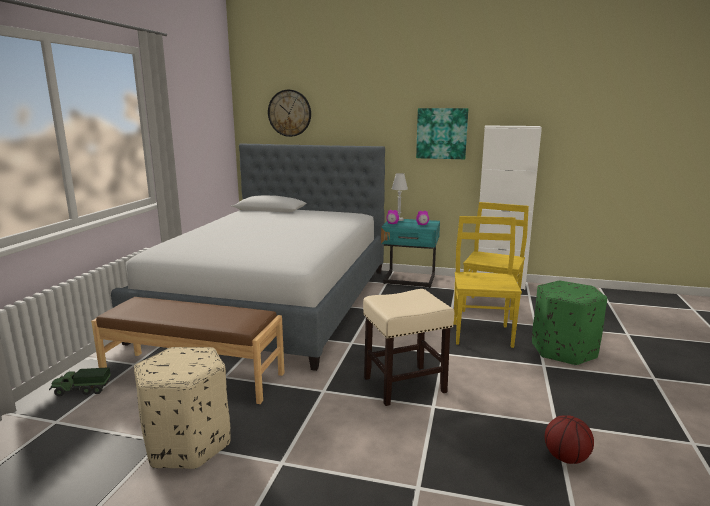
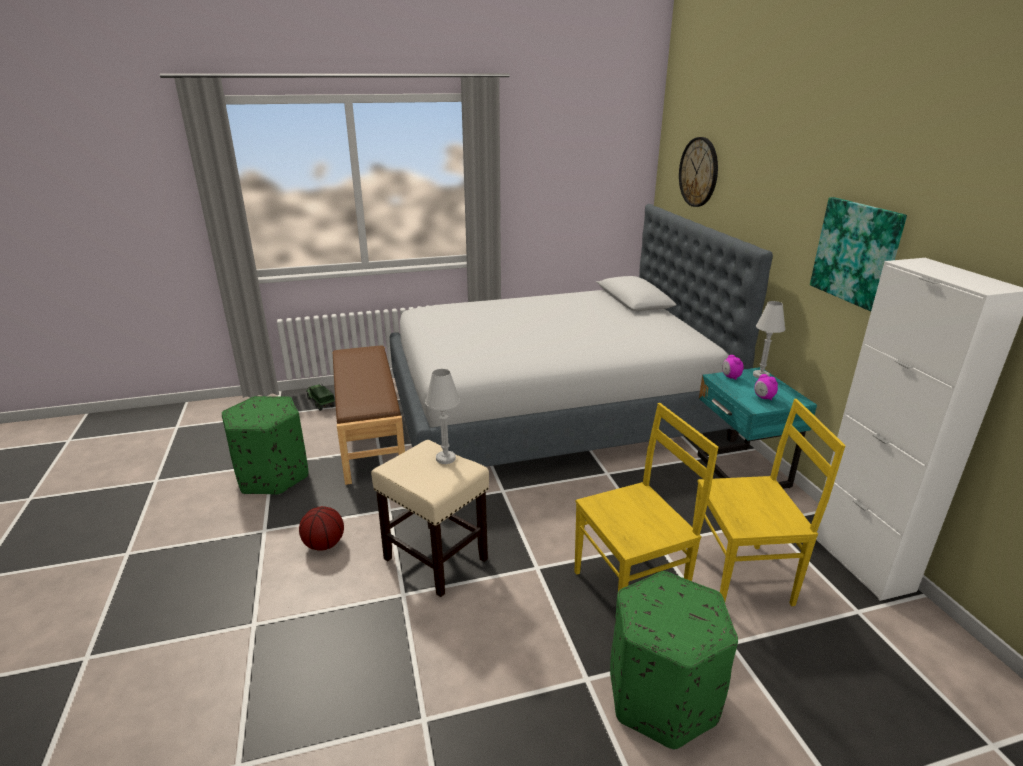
camera: 60 degrees right, 10 degrees up
beige ottoman [134,347,231,469] -> green ottoman [222,396,309,495]
basketball [545,415,594,464] -> basketball moved to [299,506,344,551]
none -> white table lamp [425,369,460,464]

